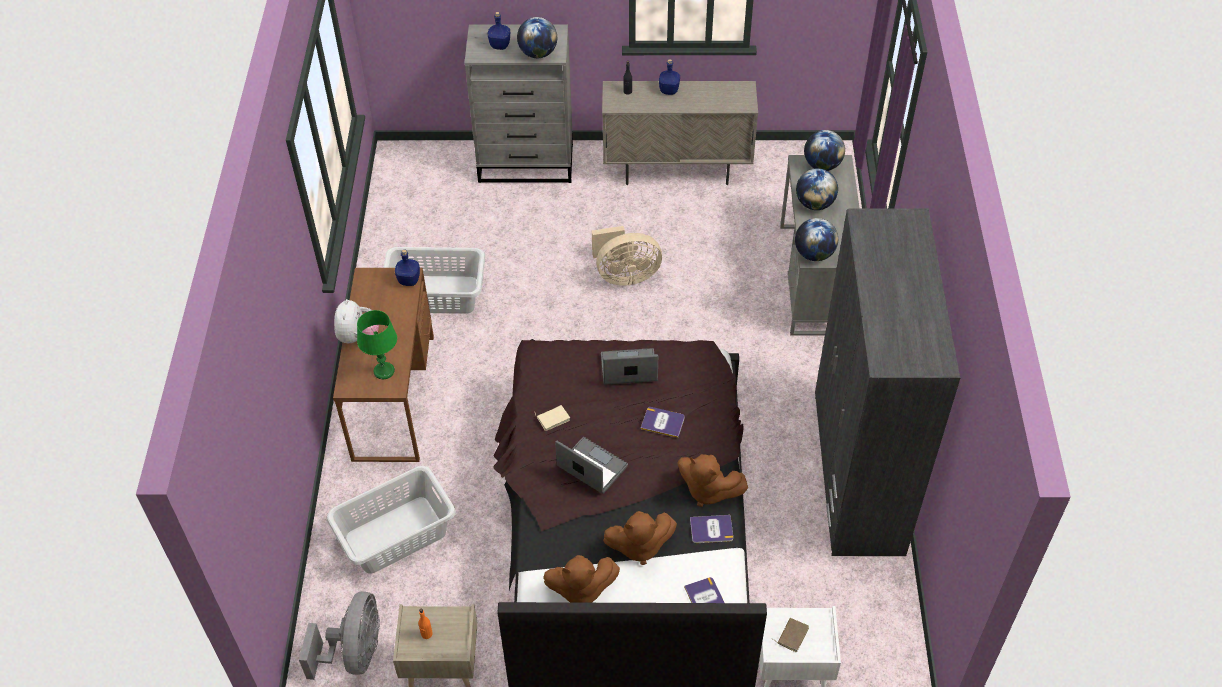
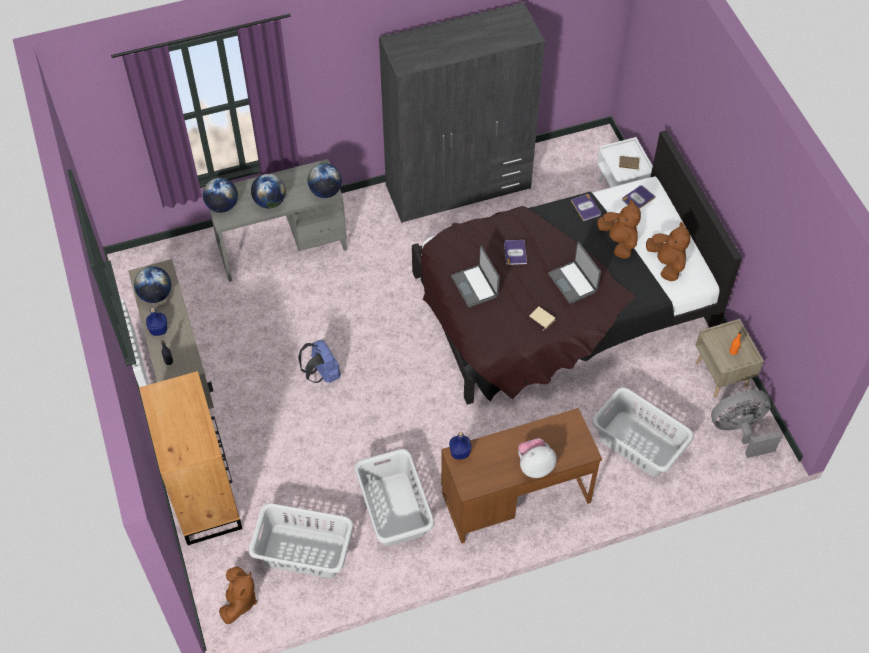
camera: 110 degrees left, 5 degrees up
green table lamp [357,310,397,379] -> none
grey dresser [464,24,573,183] -> brown dresser [139,371,243,545]
blue bottle [488,12,510,50] -> none
globe [517,17,557,58] -> globe moved to [134,266,171,303]
laptop [555,437,628,494] -> laptop turned 45 degrees counterclockwise [548,242,601,304]
beige fan [592,226,662,286] -> blue backpack [298,340,341,383]
brown plush toy [677,454,748,507] -> brown plush toy moved to [219,566,257,624]
none -> grey laundry basket [249,503,354,578]

